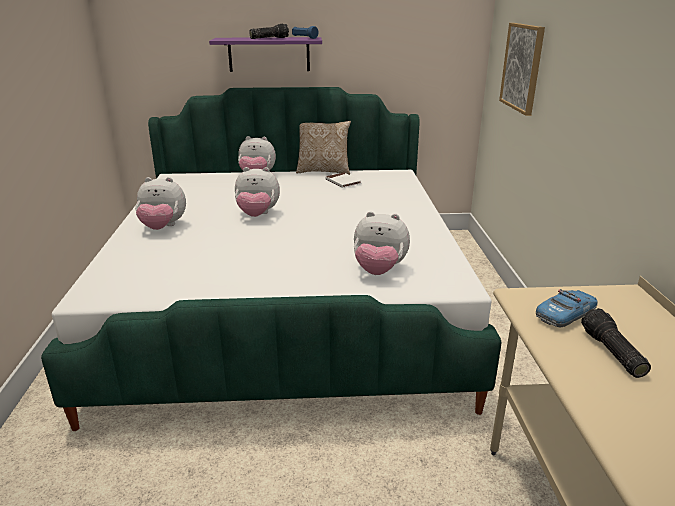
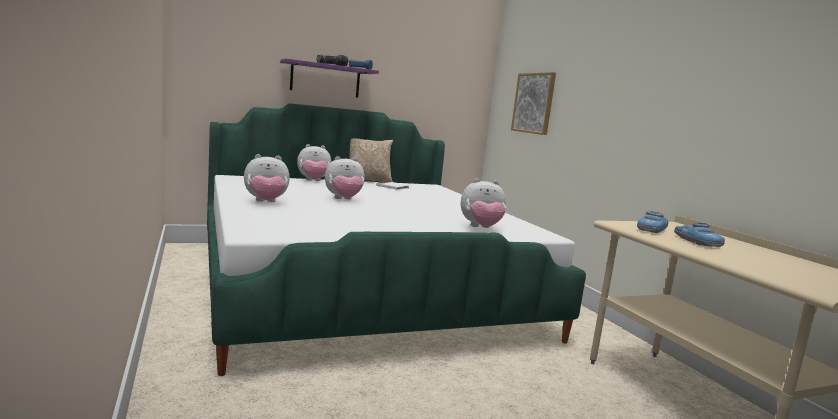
camera: 20 degrees left, 15 degrees down
flashlight [581,308,651,378] -> toy car [674,222,725,247]

